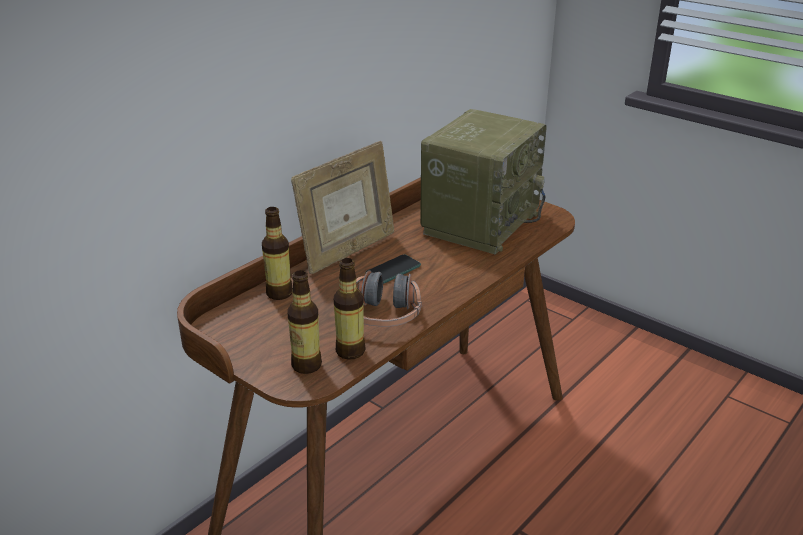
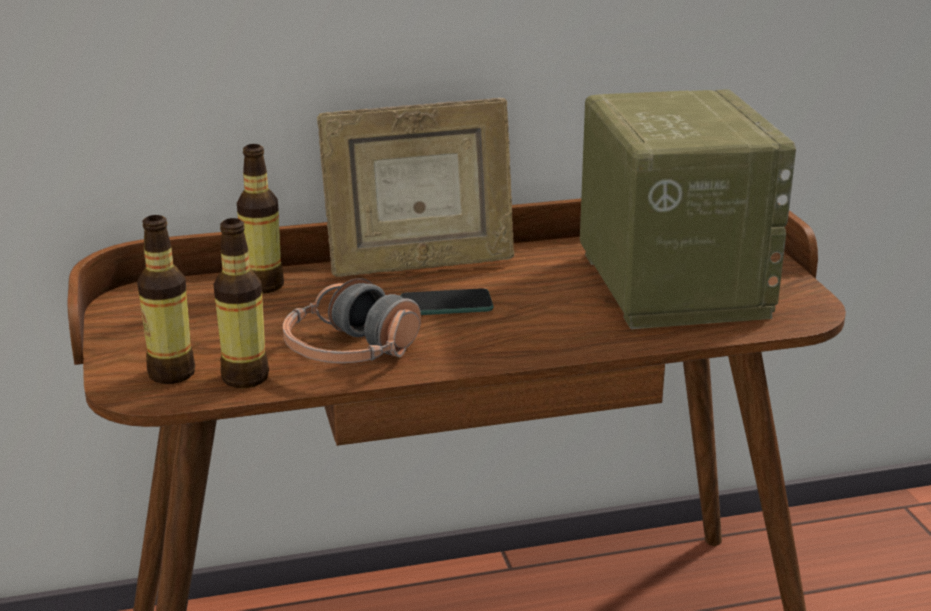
camera: 35 degrees right, 5 degrees down
radio [420,109,547,254] -> radio turned 75 degrees counterclockwise [580,89,796,329]

